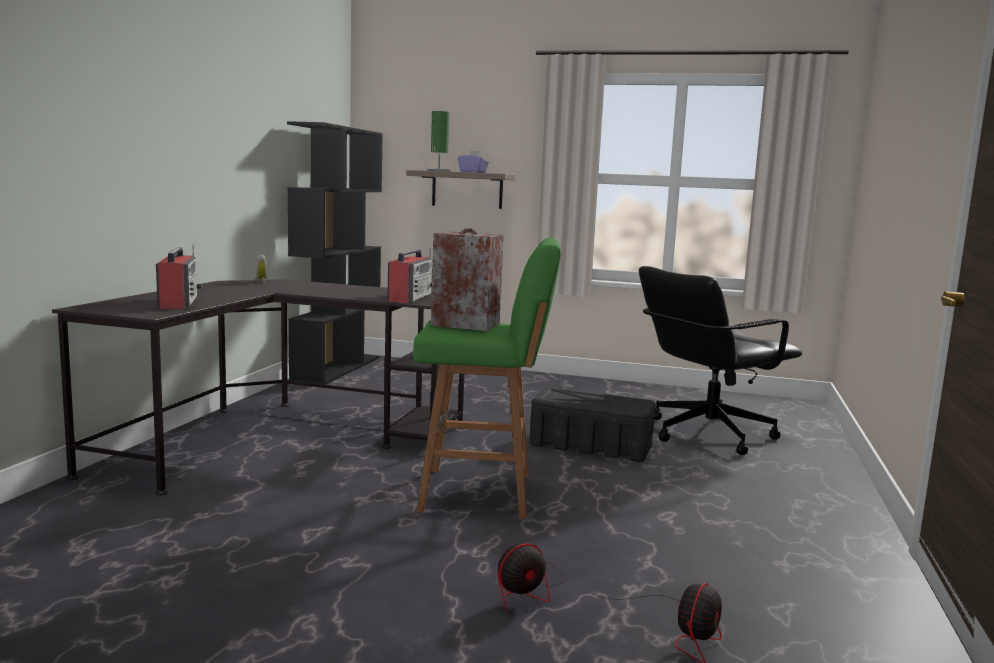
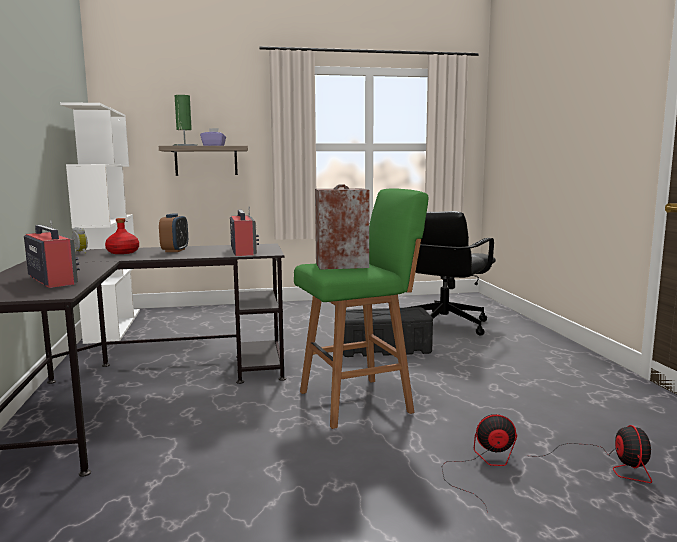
camera: 25 degrees left, 0 degrees up
black bookcase [287,121,383,385] -> white bookcase [60,102,140,344]
fan [489,543,567,613] -> fan turned 120 degrees counterclockwise [442,414,517,512]
none -> red bottle [105,218,139,254]
none -> alarm clock [159,214,188,252]

